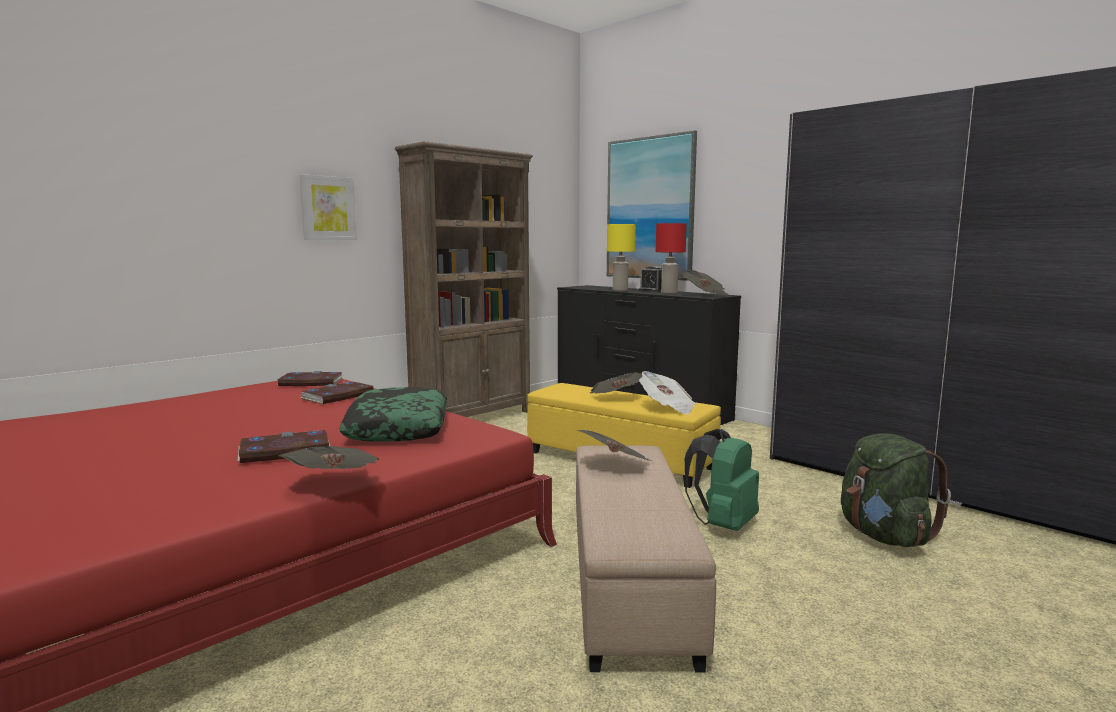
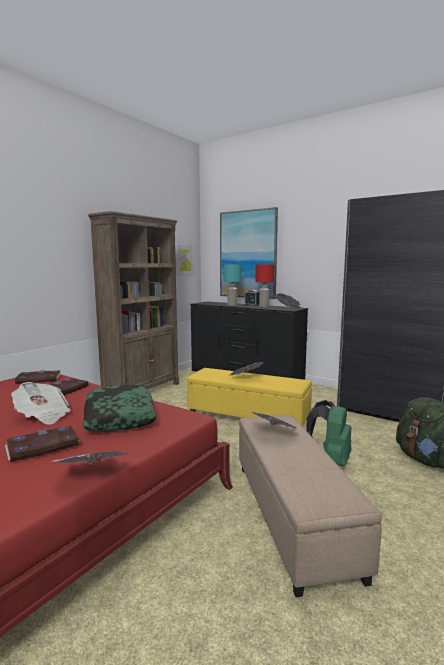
camera: 10 degrees left, 0 degrees up
picture [300,175,357,240] -> picture moved to [175,245,194,276]
yellow table lamp [607,224,636,291] -> turquoise table lamp [224,264,241,306]
newspaper [639,371,696,415] -> newspaper moved to [11,382,71,425]

